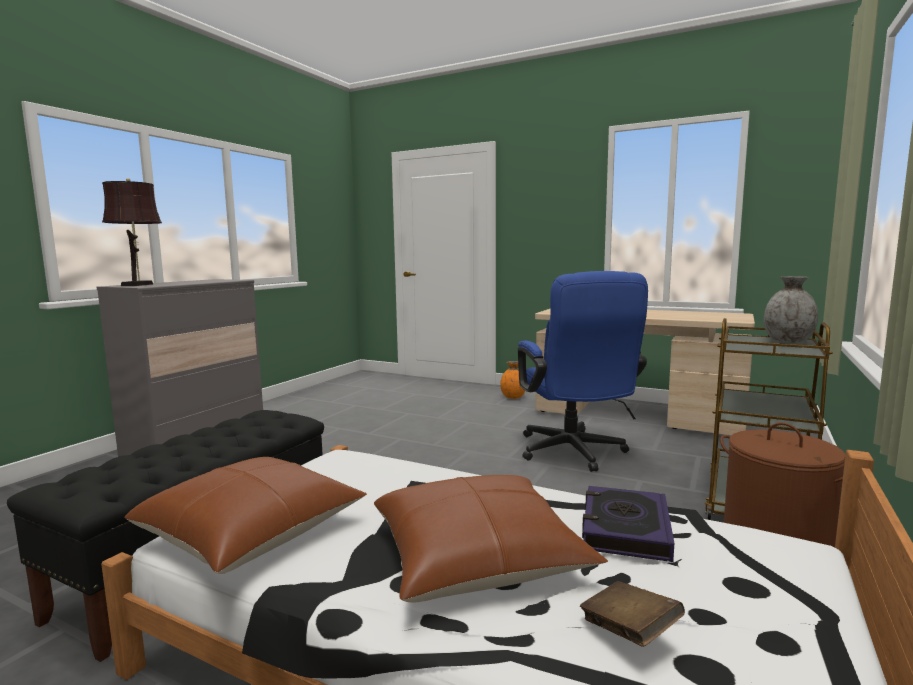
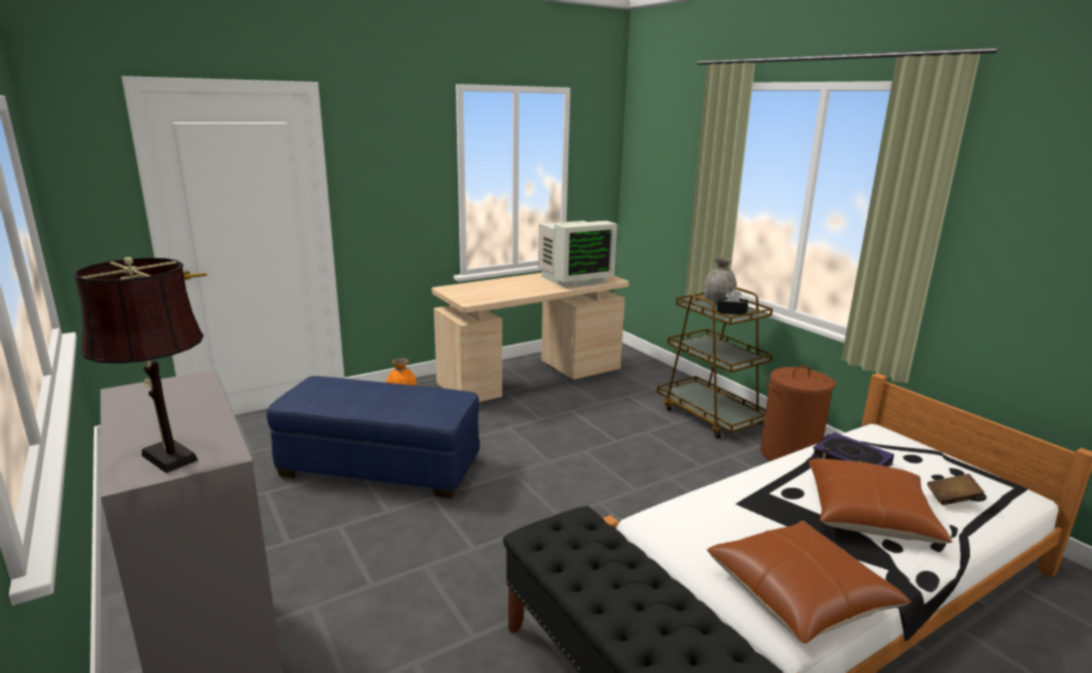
camera: 60 degrees left, 10 degrees up
blue office chair [518,271,648,472] -> none
none -> blue ottoman [266,376,479,498]
none -> monitor [538,220,617,288]
none -> black tissue box [717,289,748,315]

